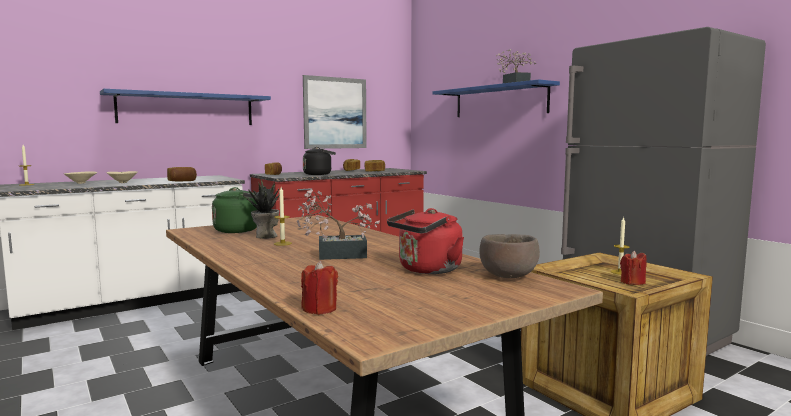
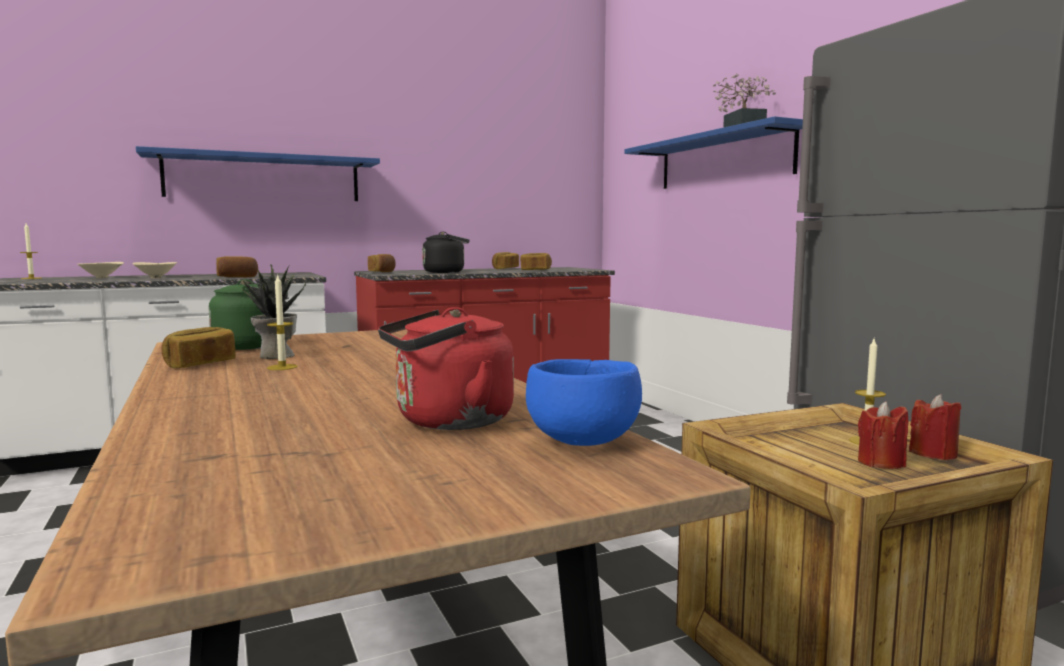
camera: 10 degrees right, 0 degrees up
potted plant [297,189,380,260] -> none
red candle [301,261,338,315] -> red candle moved to [909,395,961,460]
picture [303,75,367,149] -> none
brown bowl [479,234,540,278] -> blue bowl [526,359,642,446]
none -> bread [162,327,236,368]

